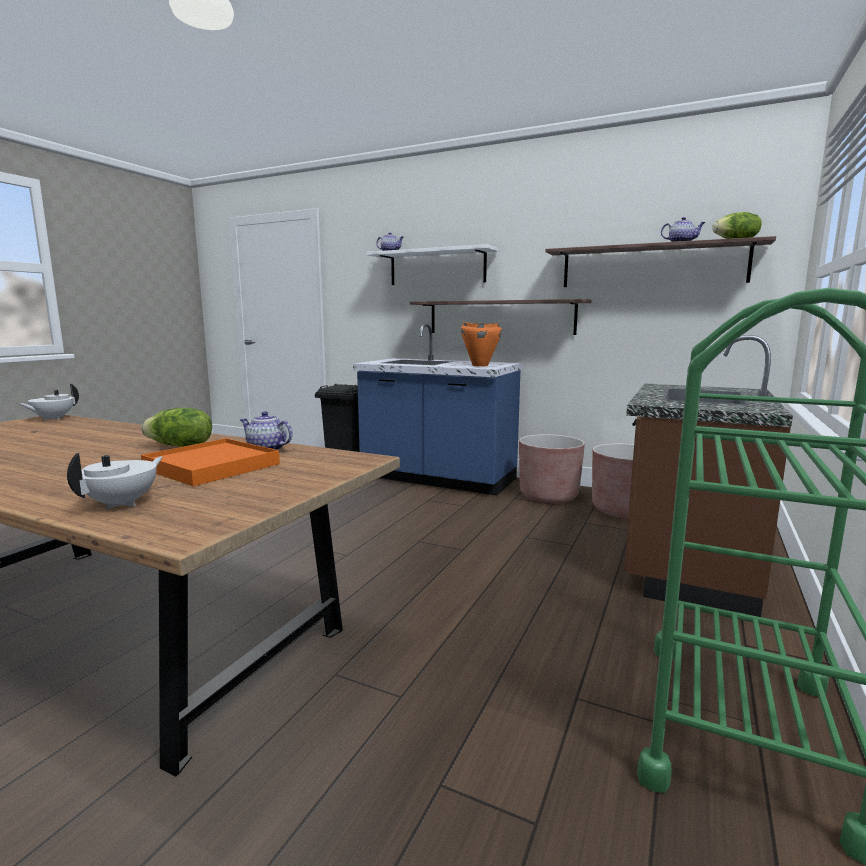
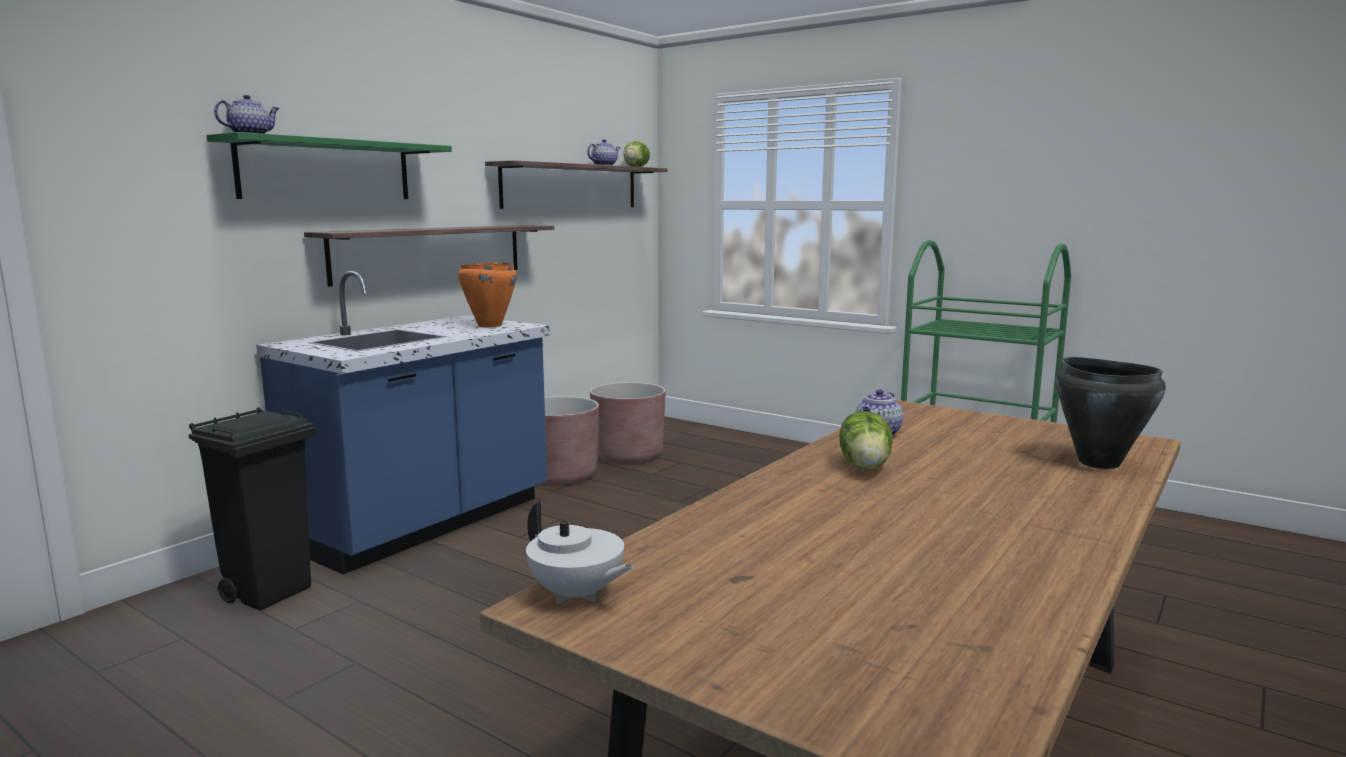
camera: 80 degrees left, 0 degrees up
white teapot [67,453,163,510] -> black cooking pot [1055,357,1166,469]
orange tray [141,438,280,486] -> none
white shelf [367,244,498,285] -> green shelf [206,132,452,199]
brown counter [624,335,793,617] -> none

